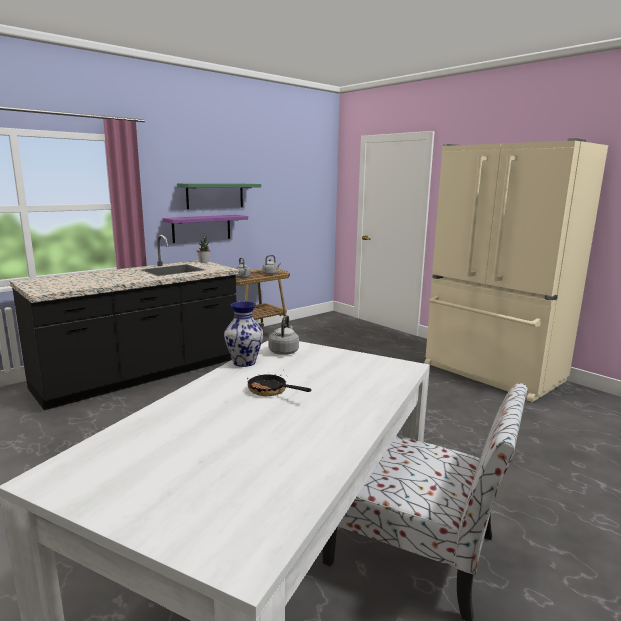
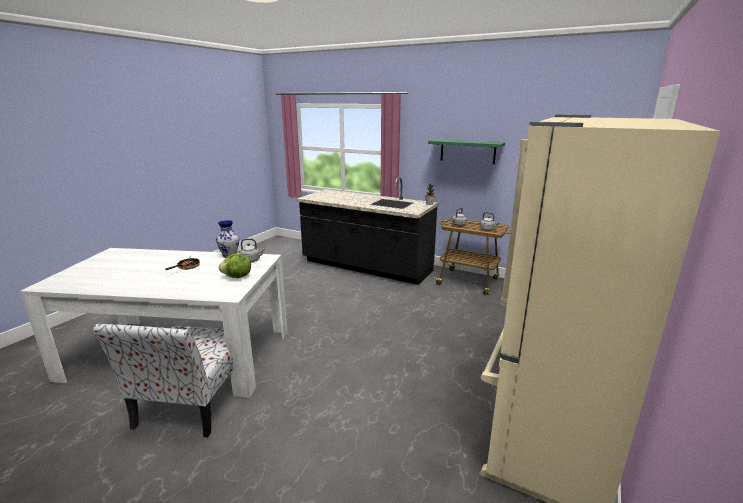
camera: 70 degrees right, 5 degrees up
purple shelf [162,215,248,243] -> none
none -> lettuce [219,254,251,278]

